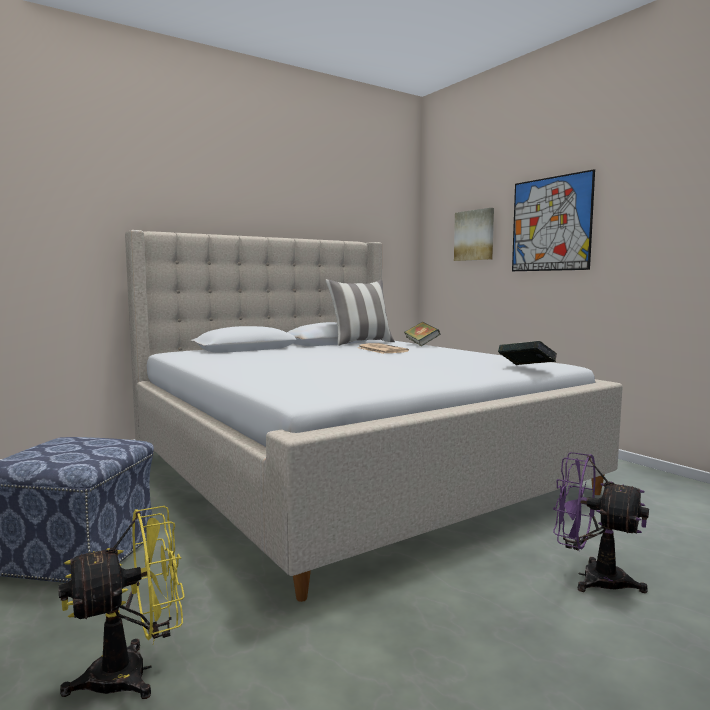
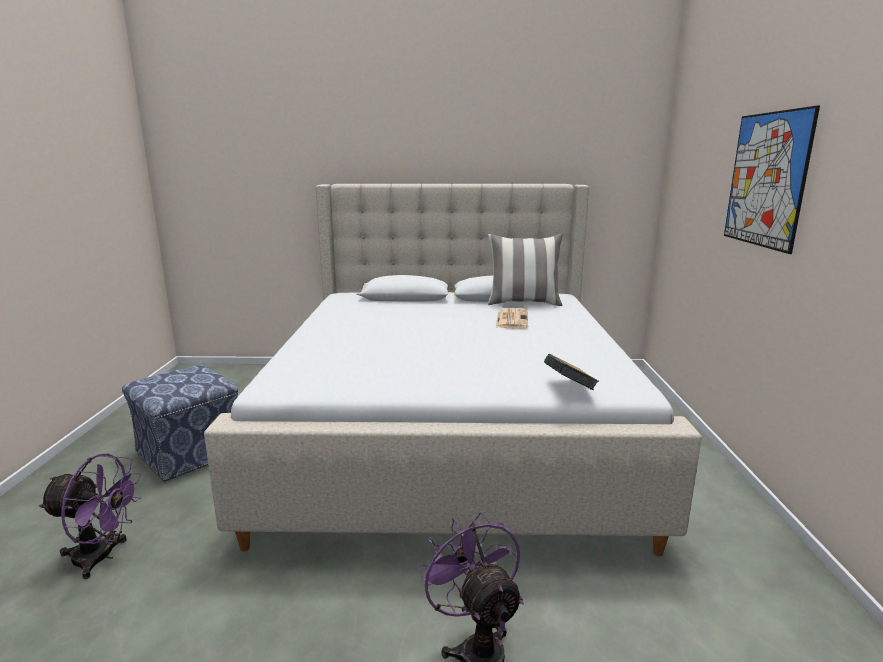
camera: 35 degrees right, 10 degrees up
yellow fan [58,506,185,699] -> purple fan [39,453,141,579]
book [404,322,440,346] -> none
picture [454,208,494,261] -> none

